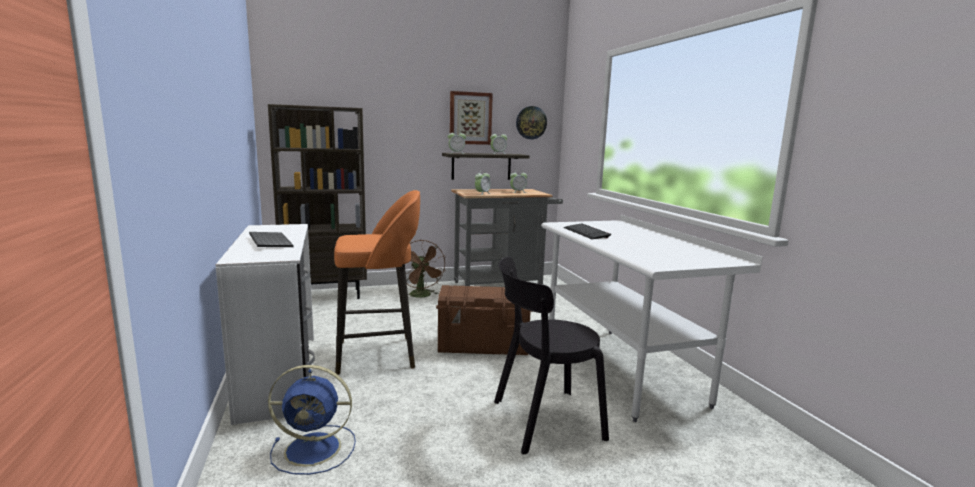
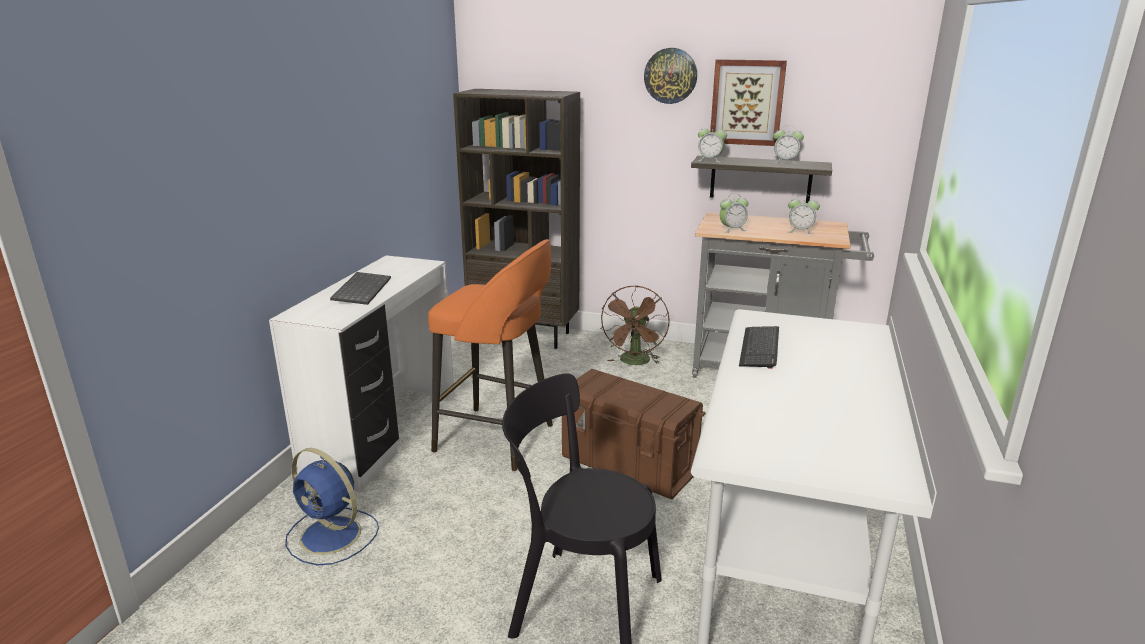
camera: 35 degrees right, 10 degrees up
wall clock [516,106,547,139] -> wall clock moved to [644,48,697,104]

